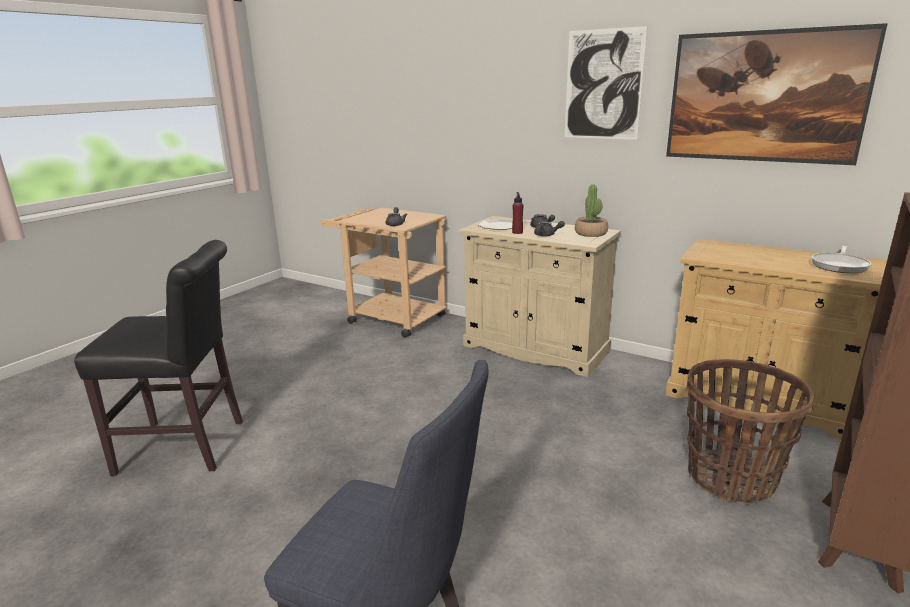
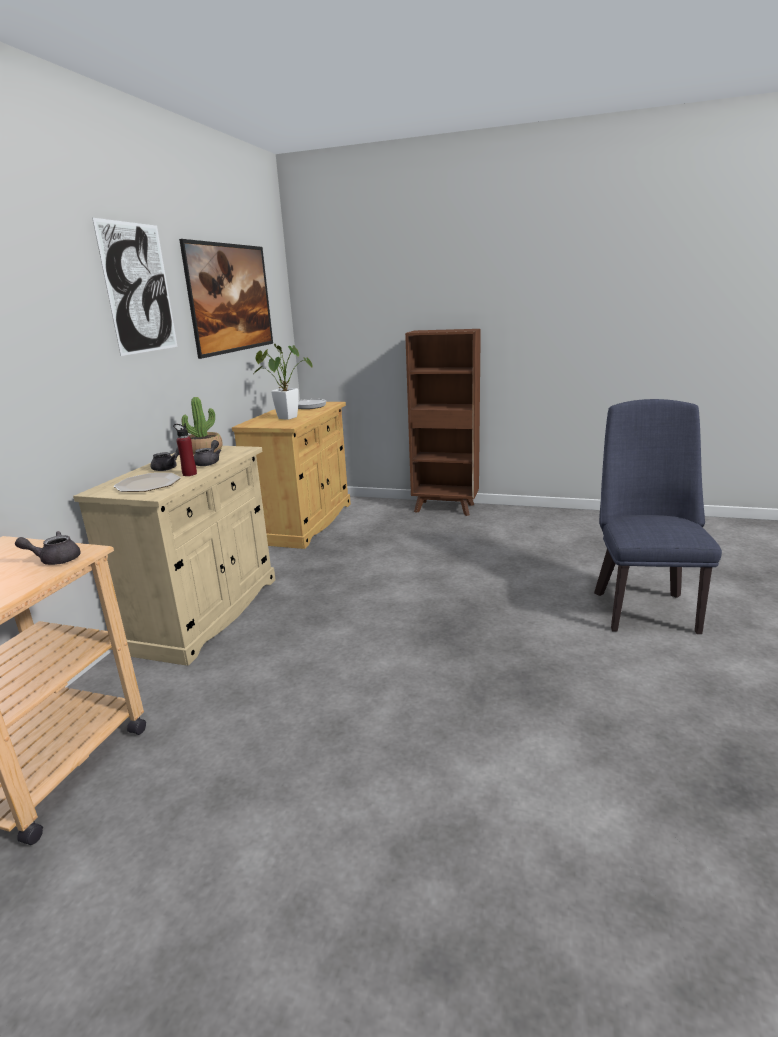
camera: 105 degrees left, 0 degrees up
black chair [74,240,243,476] -> none
basket [686,359,815,504] -> none
none -> potted plant [254,344,313,420]

